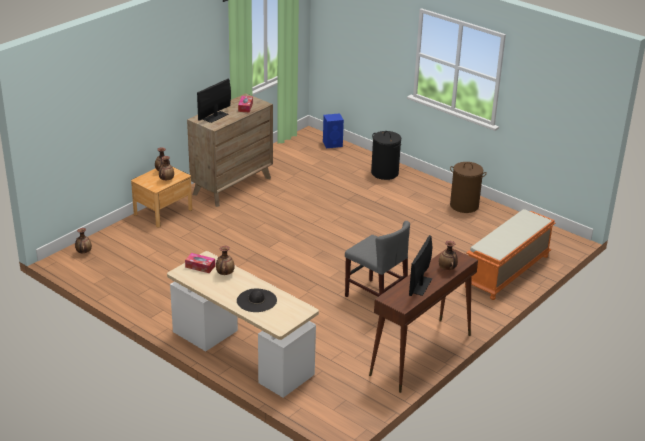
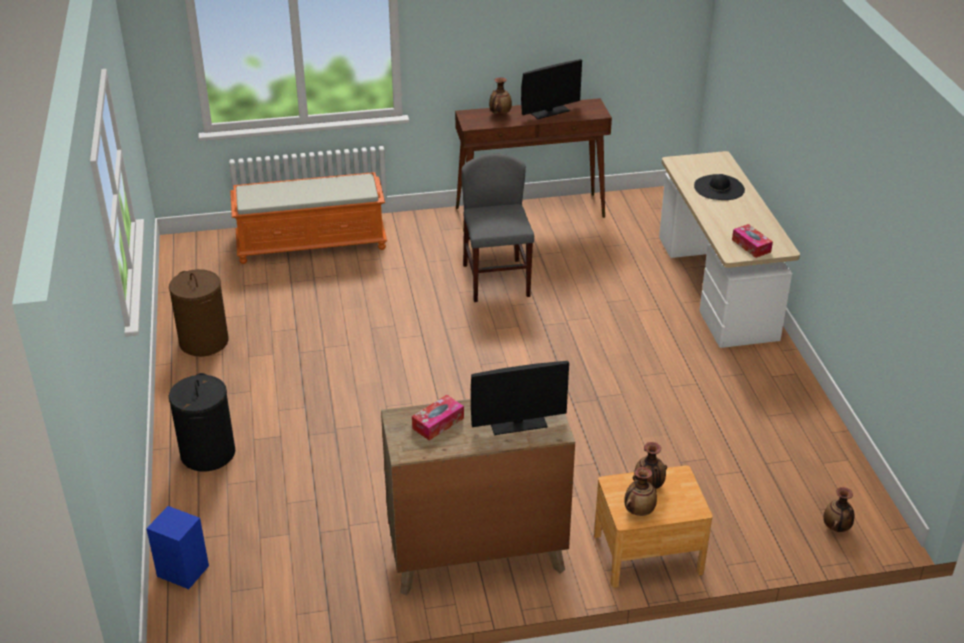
camera: 140 degrees left, 5 degrees up
vase [216,246,234,275] -> none

